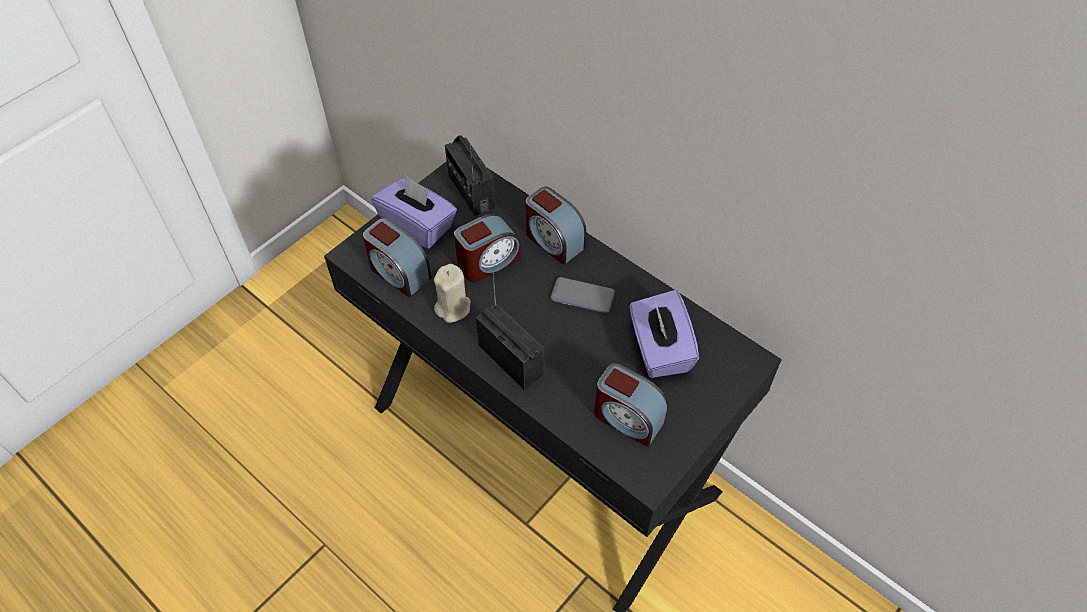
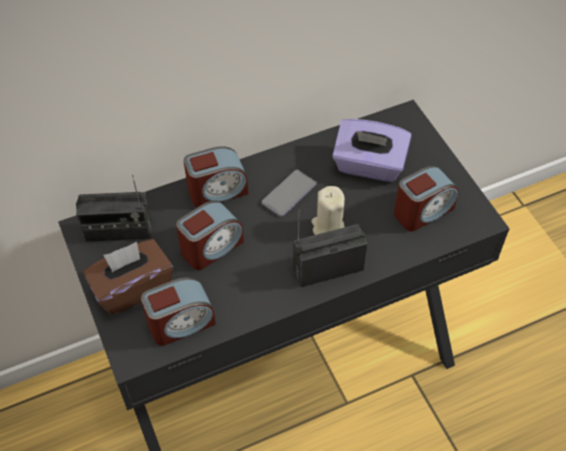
camera: 65 degrees left, 0 degrees up
purple tissue box [372,175,457,249] -> brown tissue box [83,239,173,315]
beige candle [434,264,471,323] -> beige candle moved to [312,186,345,235]
alarm clock [454,214,521,282] -> alarm clock turned 60 degrees clockwise [176,201,244,270]

